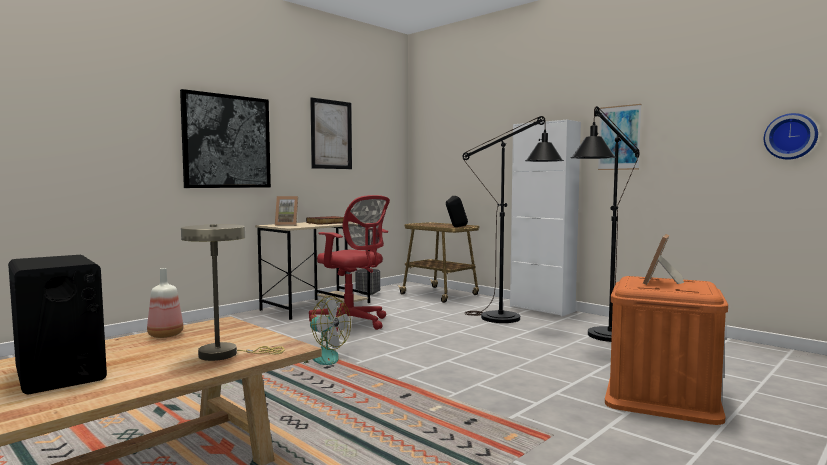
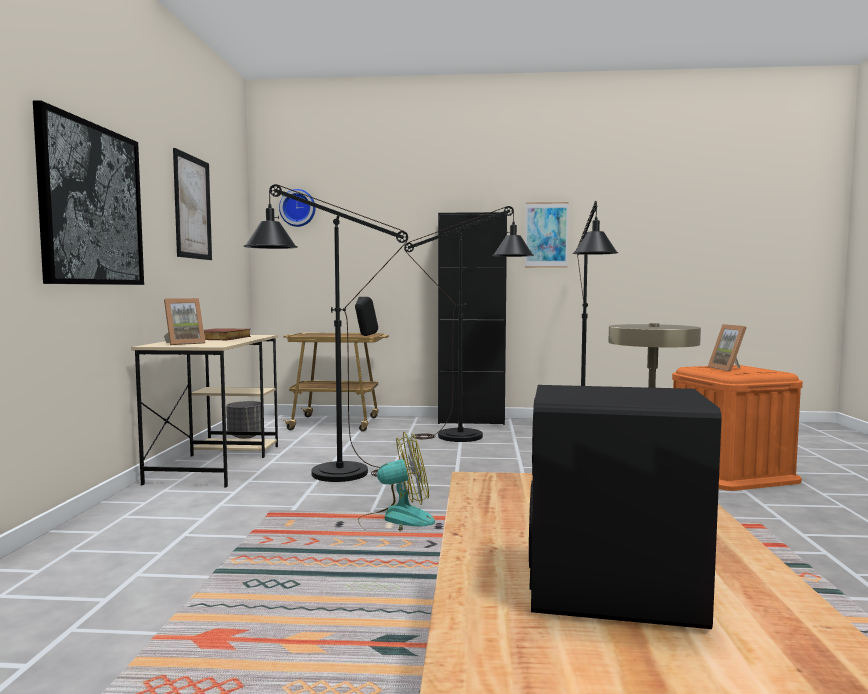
camera: 40 degrees left, 0 degrees up
bottle [147,268,183,338] -> none
red office chair [309,195,390,331] -> black floor lamp [243,184,408,482]
white cabinet [510,120,581,316] -> black cabinet [438,212,507,425]
wall clock [764,113,818,160] -> wall clock moved to [279,189,316,227]

